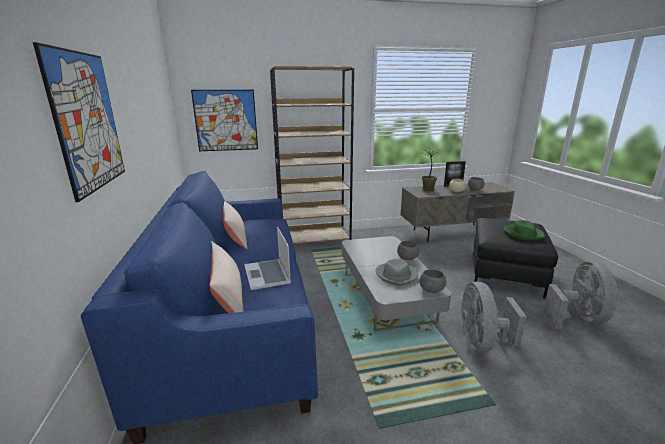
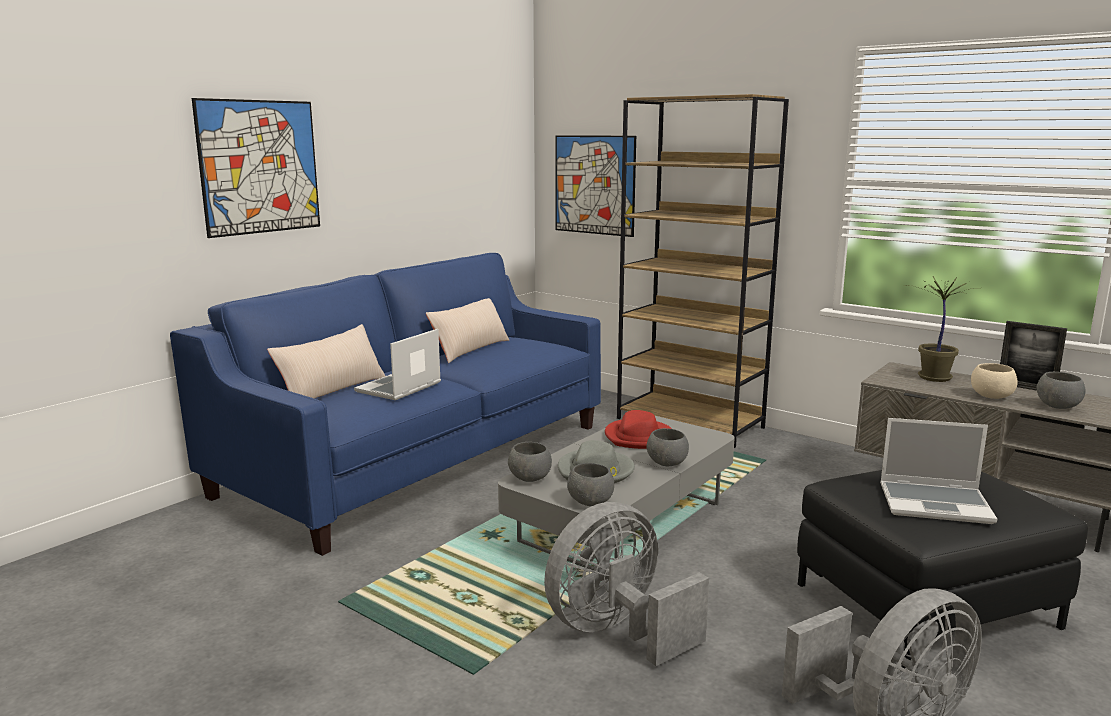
camera: 50 degrees right, 5 degrees down
green hat [504,220,545,241] -> laptop [880,418,997,524]
none -> grey bowl [508,442,552,482]
none -> red hat [605,410,672,449]

